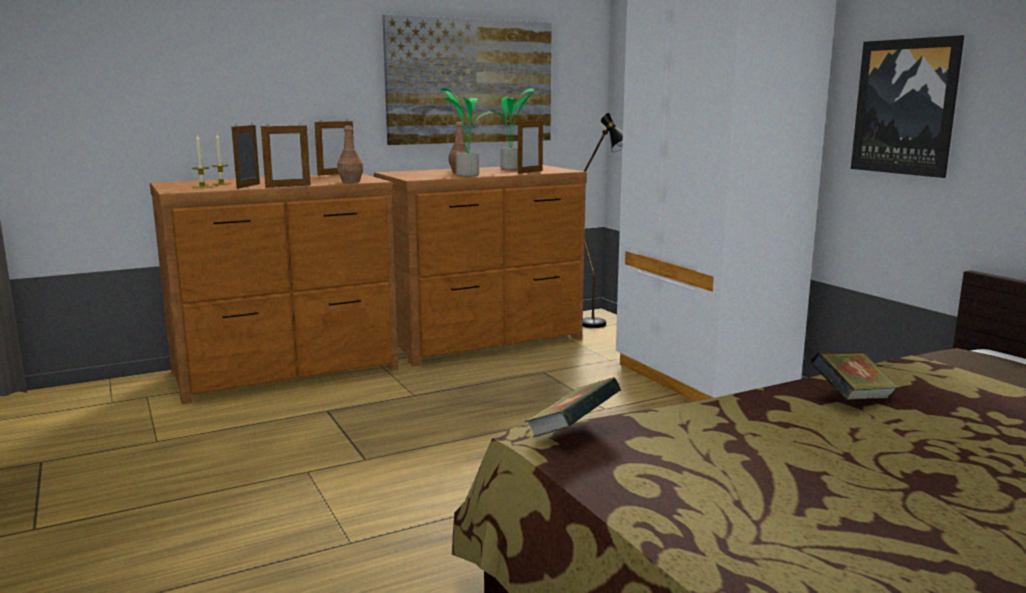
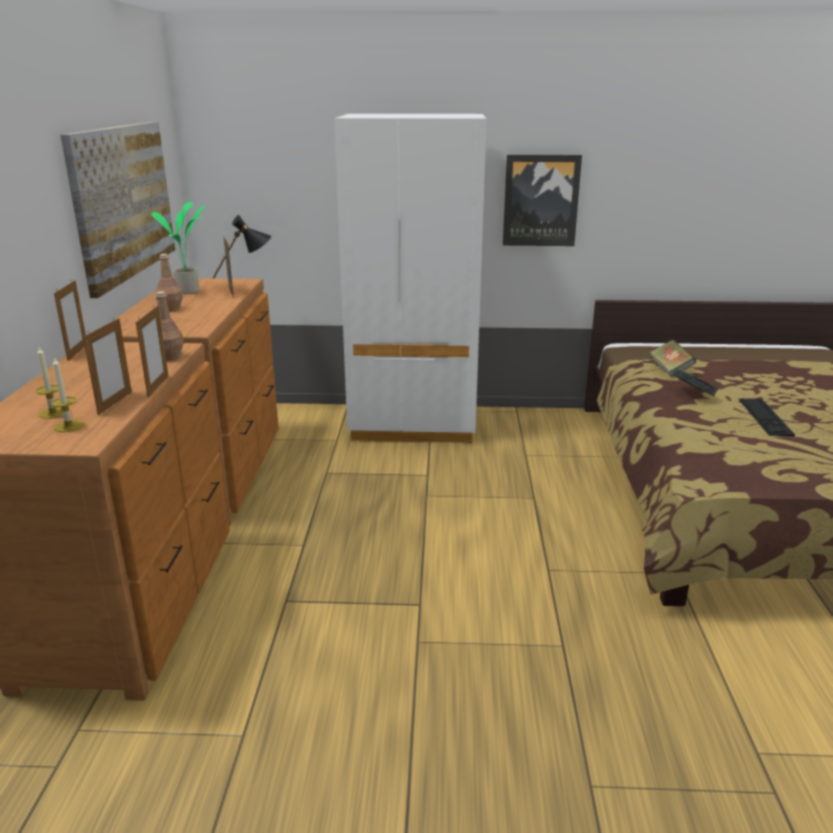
camera: 60 degrees left, 10 degrees up
picture frame [231,123,260,189] -> picture frame turned 120 degrees counterclockwise [83,318,132,415]
potted plant [441,88,492,177] -> none
book [525,378,621,438] -> book moved to [649,340,696,377]
none -> keyboard [738,398,795,436]

